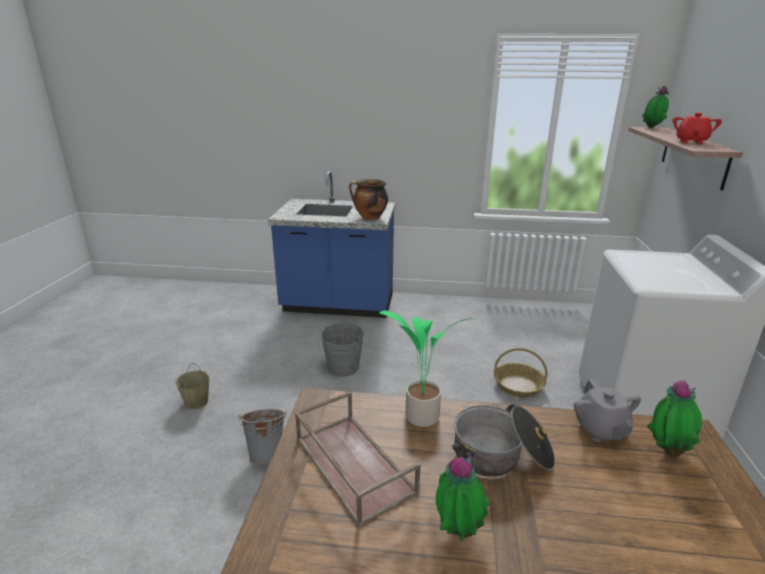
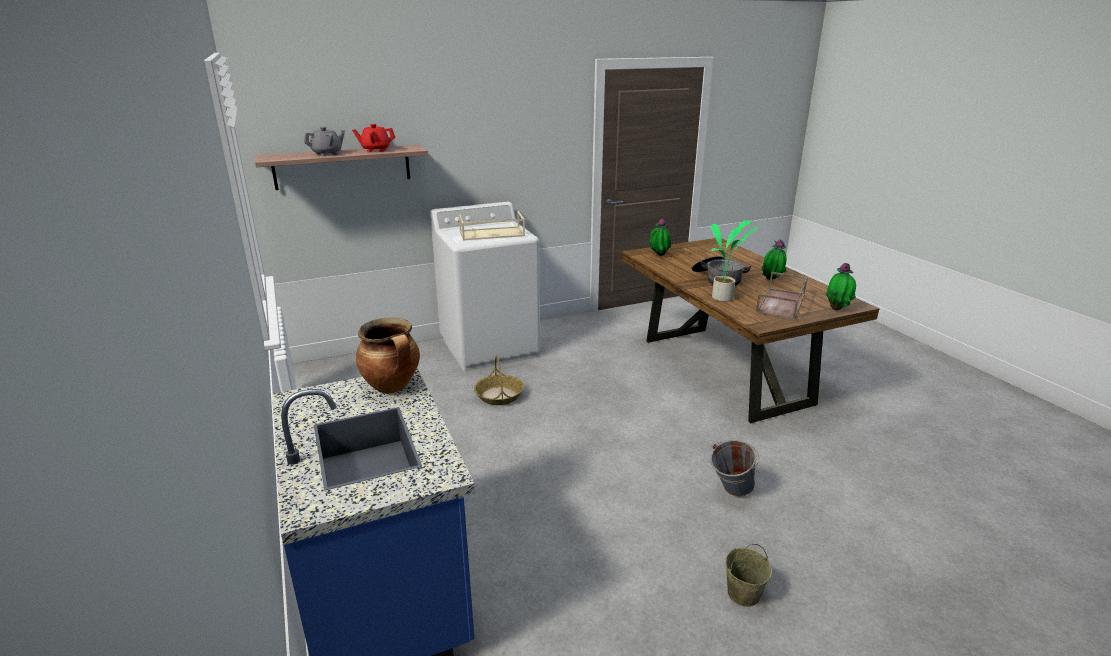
camera: 120 degrees left, 0 degrees up
grey bucket [321,323,364,377] -> none
grey teapot [574,379,641,442] -> grey teapot moved to [304,127,345,156]
potted plant [642,85,669,128] -> potted plant moved to [826,263,856,310]
none -> beige tray [459,211,525,240]

